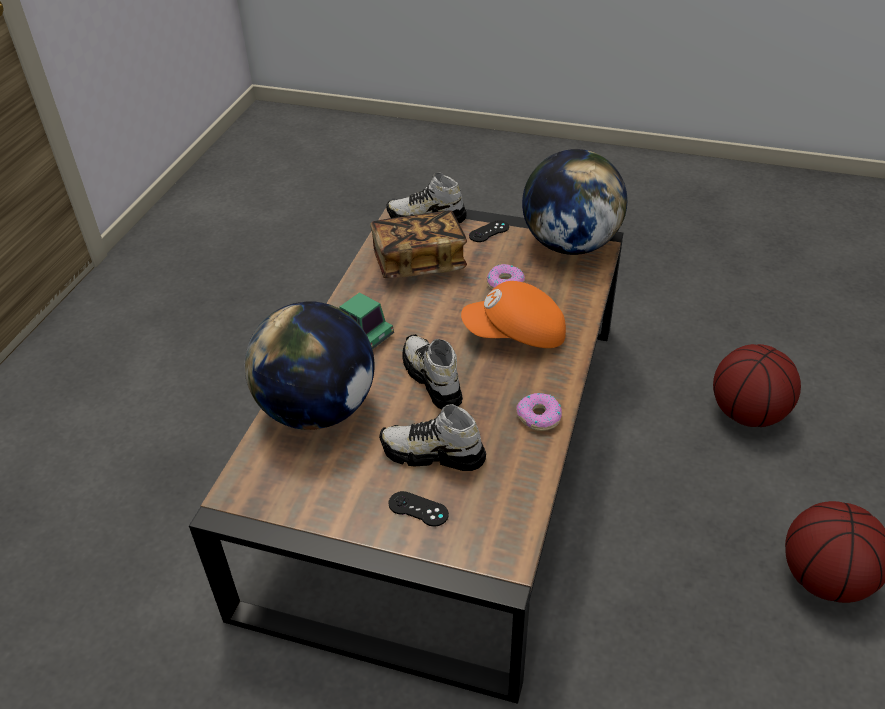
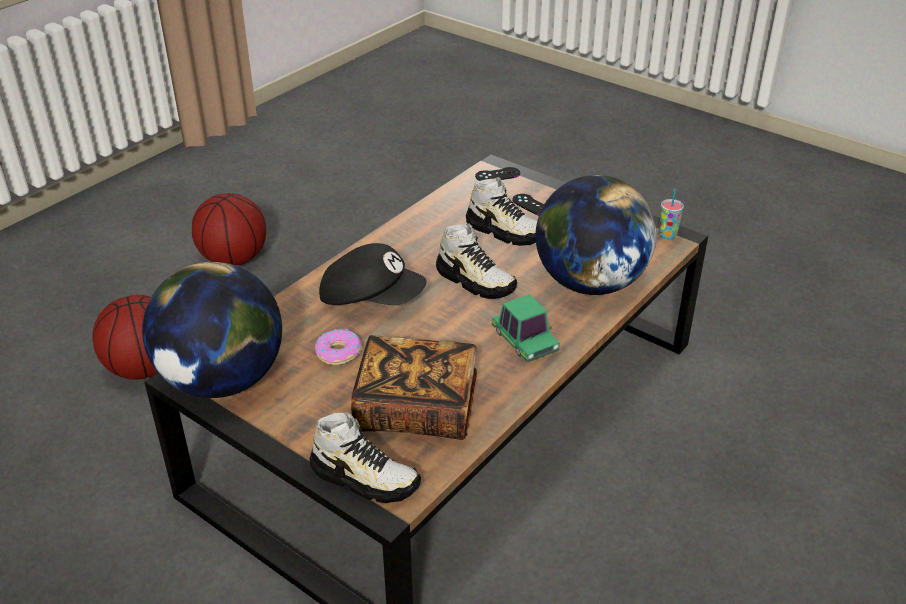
camera: 160 degrees left, 5 degrees down
shoe [402,334,463,409] -> shoe turned 45 degrees counterclockwise [436,224,517,299]
orange cap [461,281,566,348] -> black cap [319,243,426,305]
black game controller [469,220,509,242] -> black game controller moved to [475,167,520,181]
donut [516,393,562,431] -> none
none -> cup [659,189,684,240]

